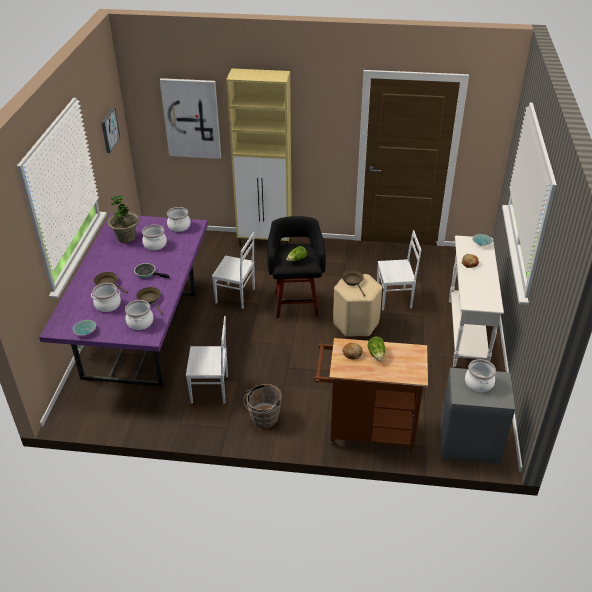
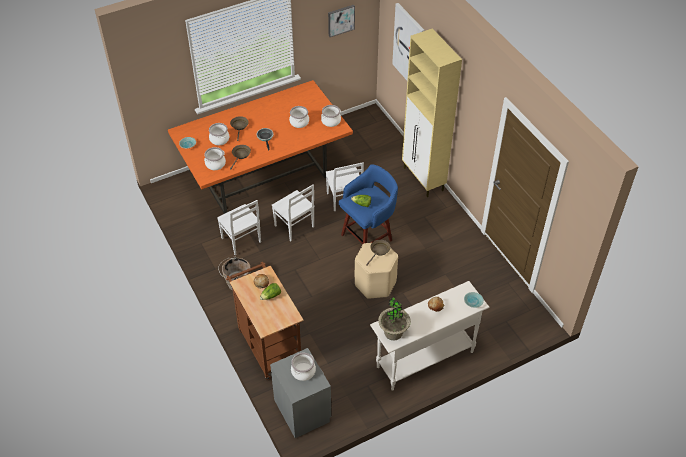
camera: 55 degrees right, 10 degrees up
purple dining table [39,214,208,387] -> orange dining table [168,80,353,214]
potted plant [108,195,139,243] -> potted plant moved to [378,297,411,340]
black stool [267,216,326,318] -> blue stool [339,164,398,244]
white chair [377,230,421,310] -> white chair moved to [272,184,314,241]

